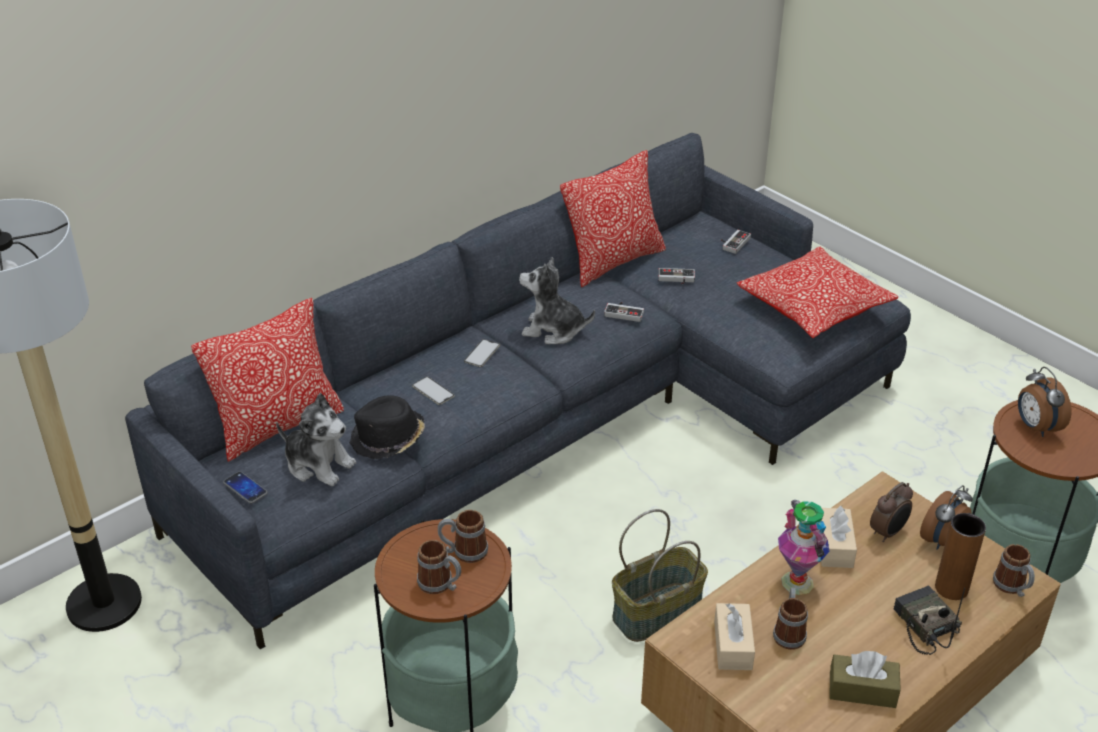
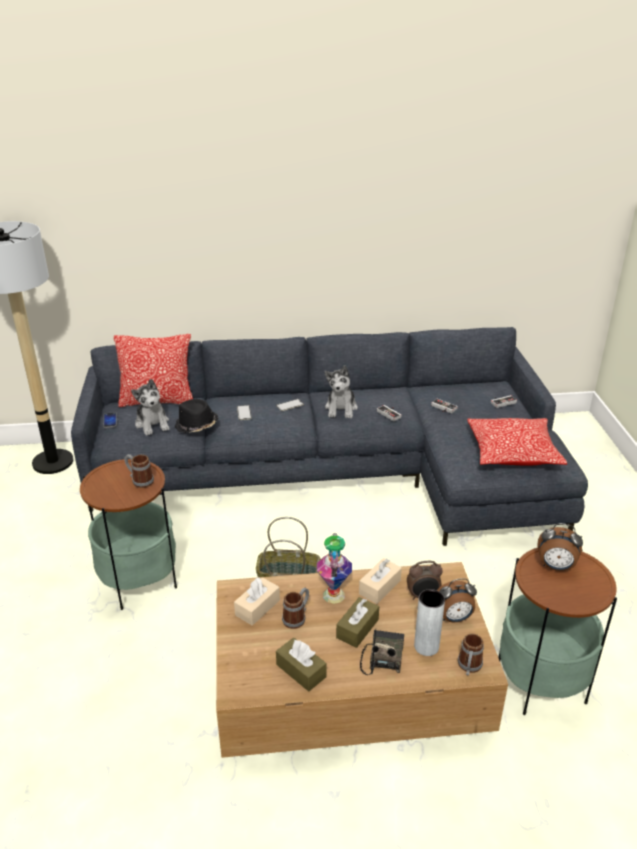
camera: 35 degrees right, 5 degrees down
mug [417,540,461,594] -> none
plush toy [519,257,595,344] -> plush toy turned 135 degrees counterclockwise [324,366,358,418]
pillow [560,150,666,287] -> none
brown vase [935,513,986,600] -> grey vase [414,589,445,656]
alarm clock [1018,367,1071,437] -> alarm clock turned 90 degrees counterclockwise [538,523,583,571]
none -> brown tissue box [336,597,379,648]

